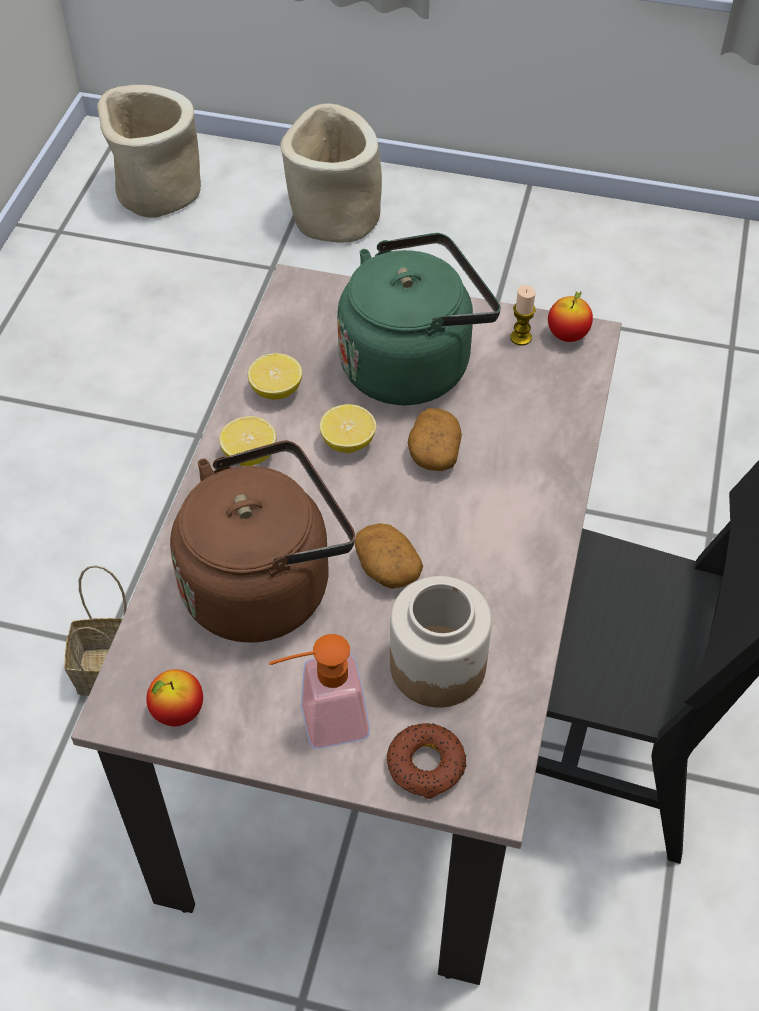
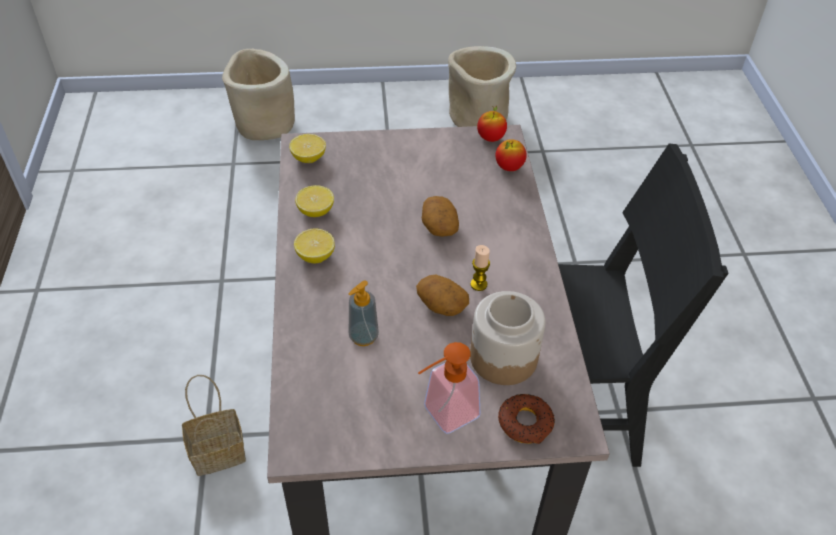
camera: 20 degrees left, 5 degrees down
beige planter [97,85,201,218] -> beige planter moved to [448,46,516,127]
apple [146,669,203,726] -> apple moved to [496,139,527,171]
brown kettle [170,440,355,642] -> soap dispenser [349,280,379,346]
lemon [320,404,376,453] -> lemon moved to [289,134,326,163]
green kettle [337,233,501,405] -> none
candle [510,285,536,346] -> candle moved to [470,245,490,291]

